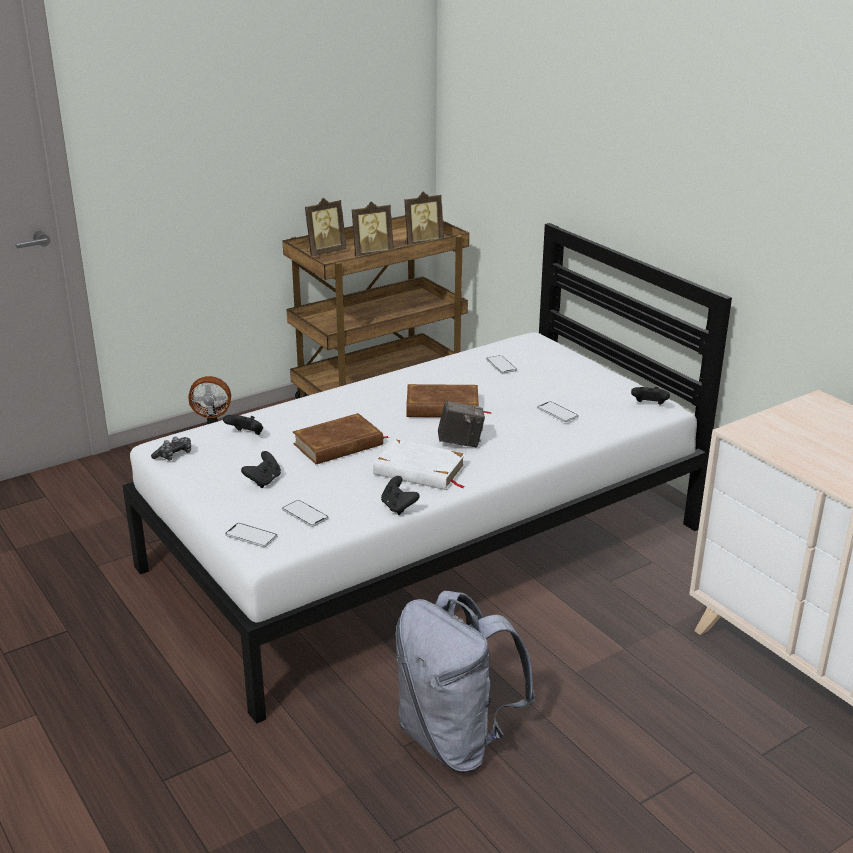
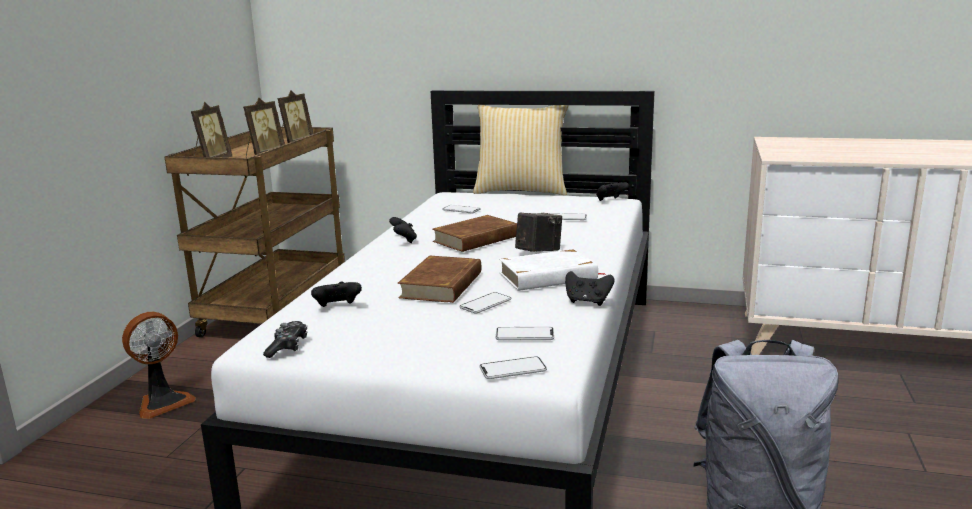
camera: 40 degrees left, 10 degrees down
black game controller [241,451,281,488] -> black game controller moved to [389,217,417,243]
none -> phone [459,292,511,313]
none -> pillow [473,105,568,195]

